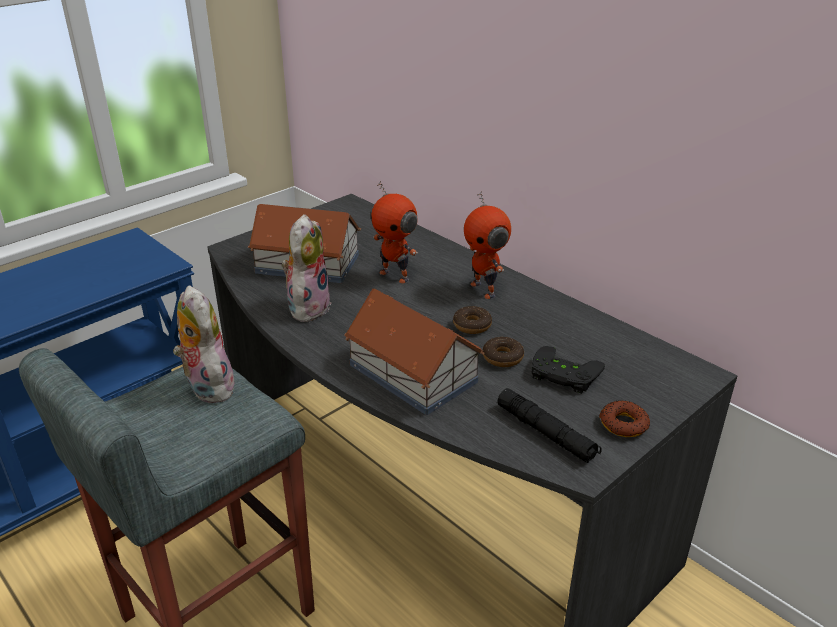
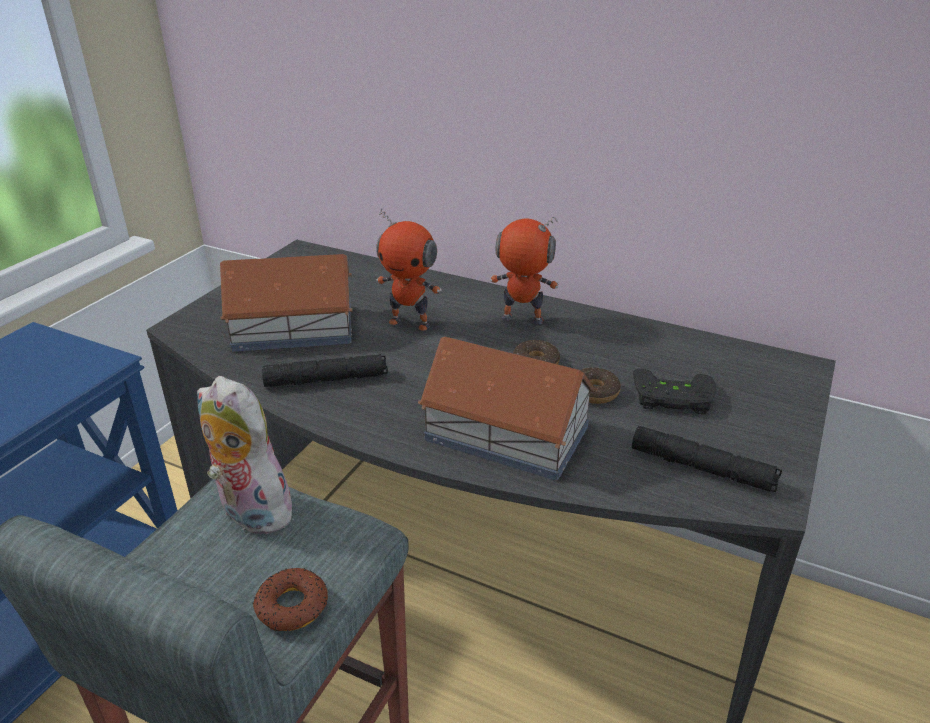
camera: 20 degrees left, 0 degrees up
plush toy [282,214,331,322] -> black flashlight [262,354,388,387]
toy robot [464,191,511,299] -> toy robot turned 150 degrees clockwise [490,217,558,324]
donut [599,400,650,437] -> donut moved to [252,568,328,631]

